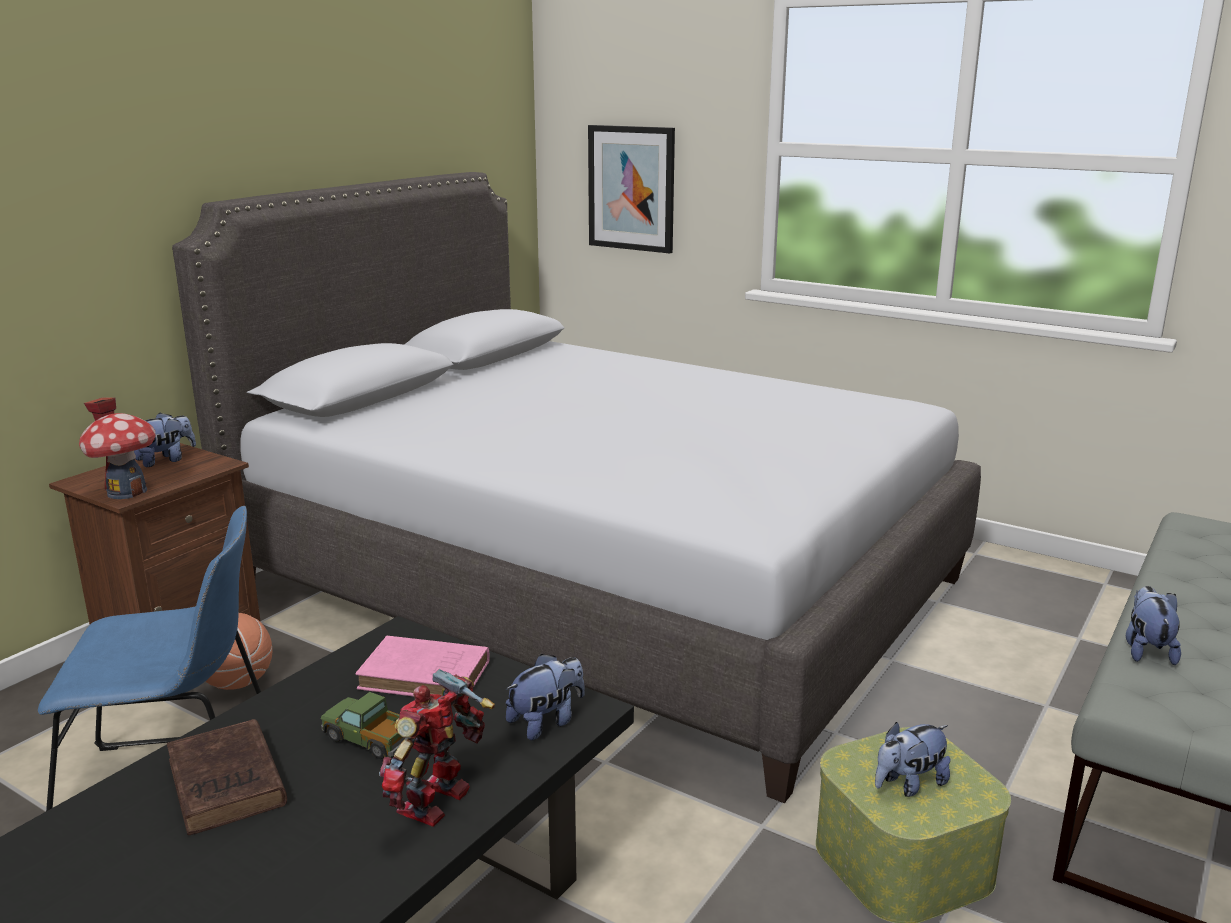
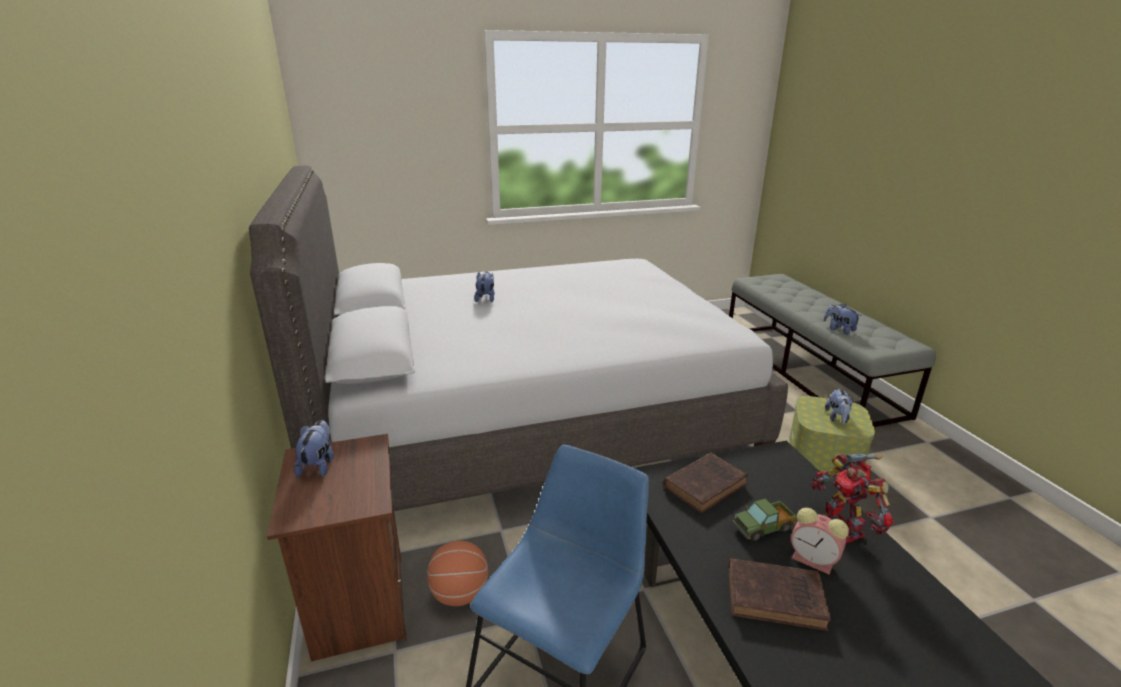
camera: 50 degrees left, 5 degrees up
toy house [79,397,156,499] -> none
pink book [356,636,490,697] -> brown book [663,453,748,513]
plush toy [506,654,585,740] -> plush toy moved to [474,271,495,302]
picture [588,125,675,253] -> none
none -> alarm clock [791,508,849,575]

